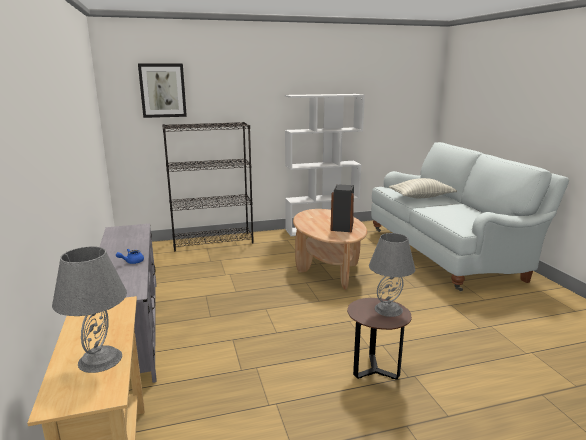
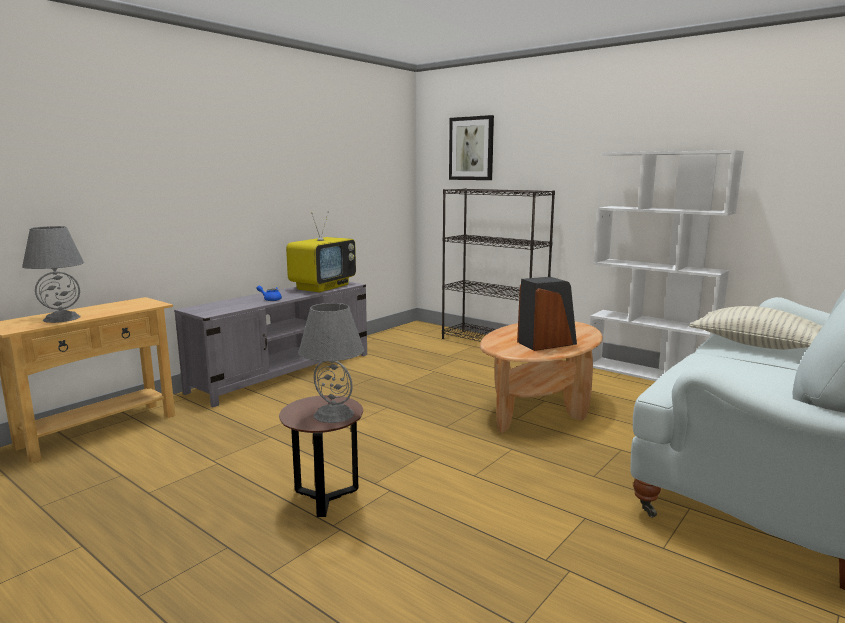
camera: 55 degrees right, 5 degrees down
none -> television [286,212,356,292]

